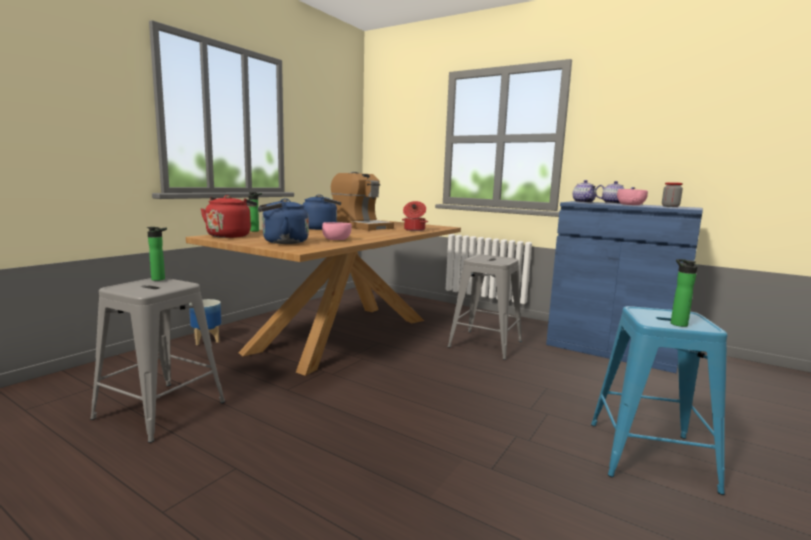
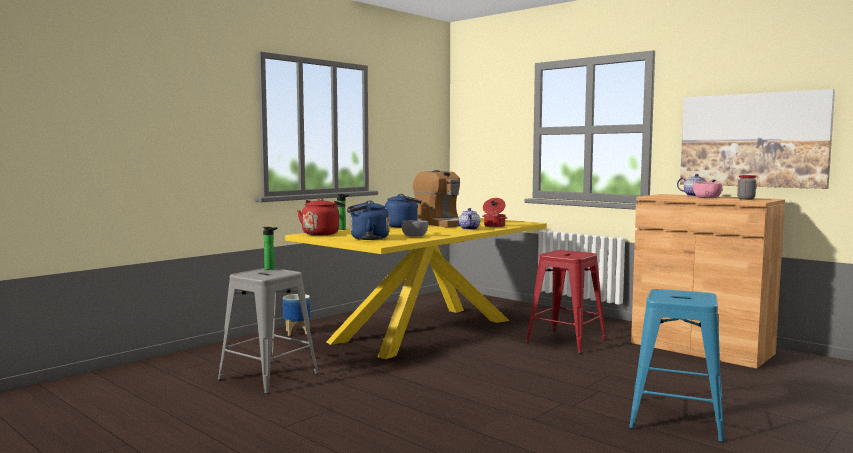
camera: 10 degrees right, 5 degrees down
brown dining table [186,220,461,376] -> yellow dining table [285,216,547,359]
pink bowl [322,222,352,240] -> grey bowl [402,220,428,236]
grey stool [448,254,522,360] -> red stool [526,250,606,354]
blue cabinet [546,201,703,373] -> brown cabinet [631,194,785,369]
teapot [572,180,596,203] -> teapot moved to [459,208,480,230]
bottle [671,259,698,327] -> none
none -> picture [680,89,835,189]

